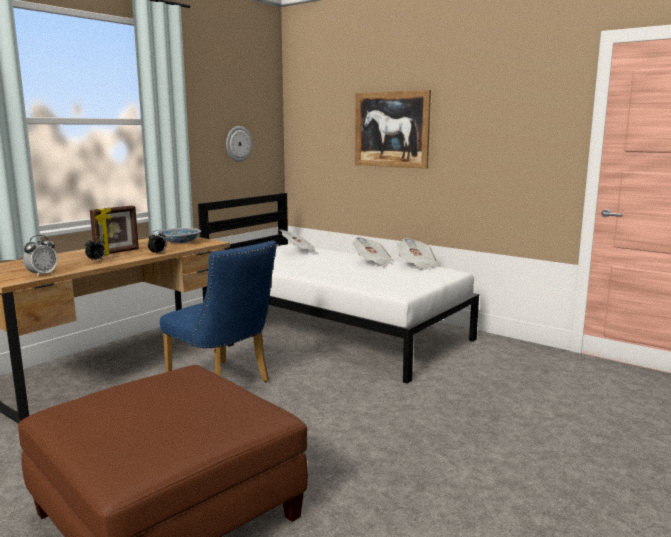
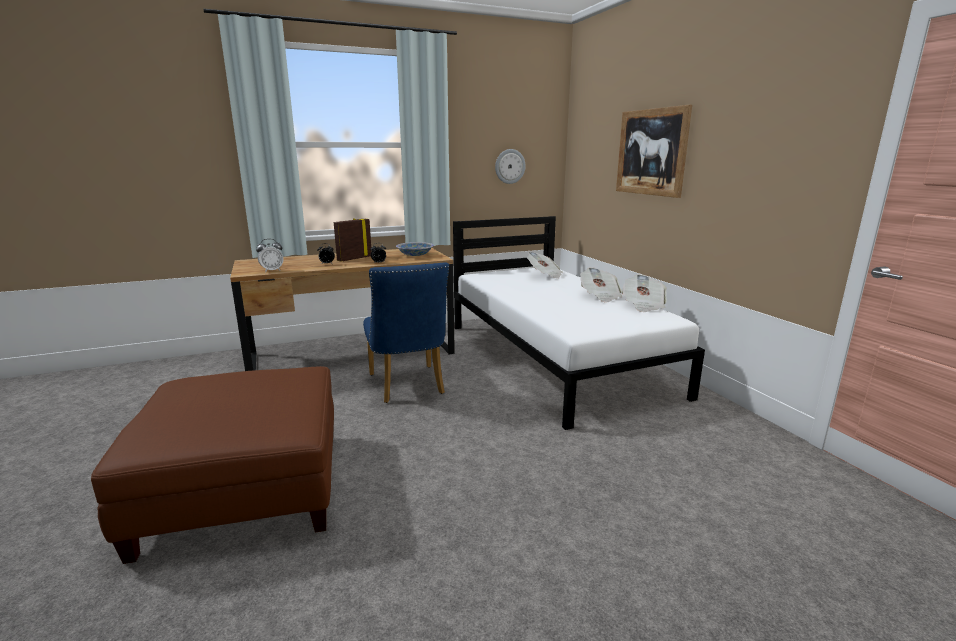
camera: 30 degrees right, 5 degrees up
picture frame [90,206,139,255] -> picture frame turned 150 degrees clockwise [334,218,371,262]

